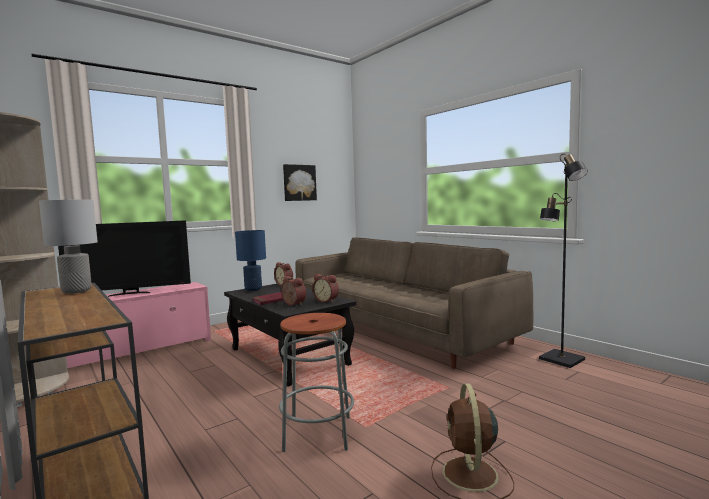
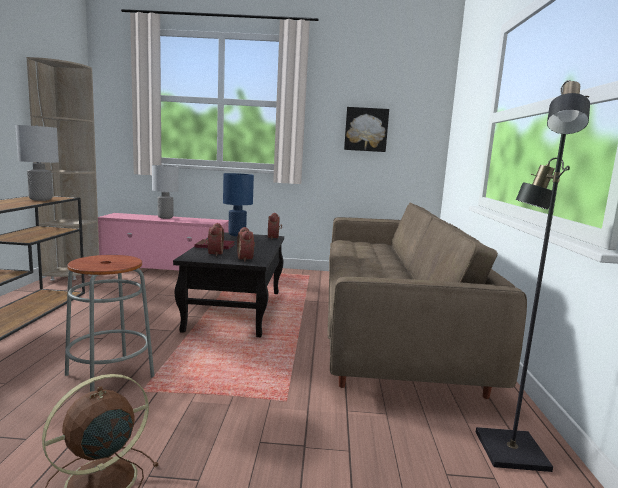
camera: 40 degrees right, 5 degrees up
television [58,220,191,297] -> grey table lamp [152,165,179,219]

